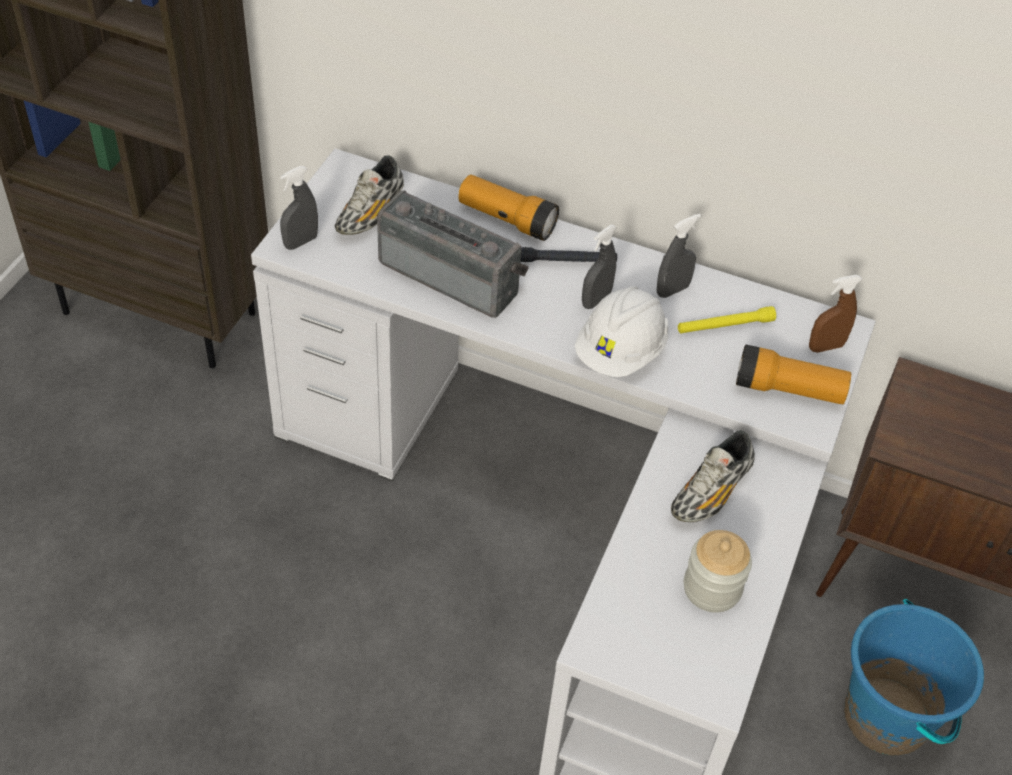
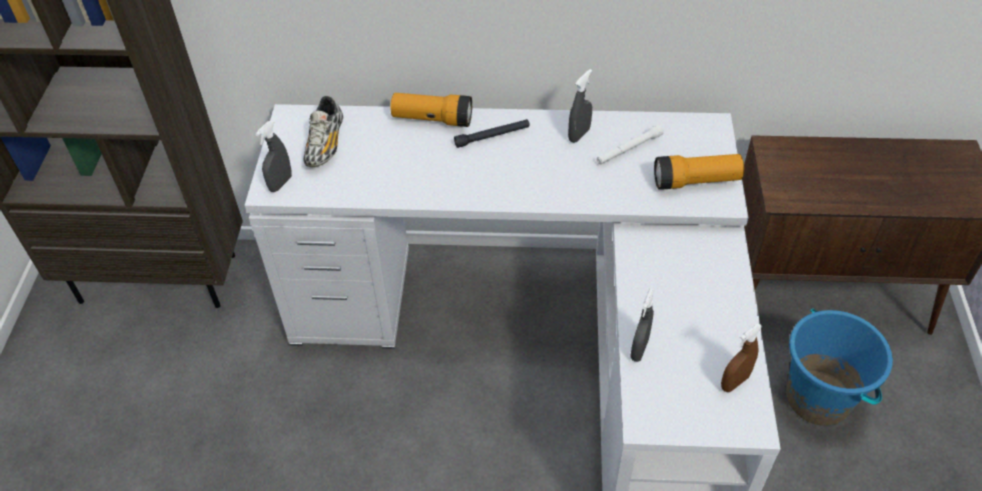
camera: 15 degrees left, 0 degrees up
radio [377,190,529,318] -> none
white hard hat [575,286,669,377] -> none
grey spray bottle [582,225,617,309] -> grey spray bottle moved to [630,288,655,362]
shoe [671,430,755,522] -> none
yellow flashlight [678,306,776,333] -> white flashlight [597,124,664,165]
jar [684,530,752,613] -> none
brown spray bottle [809,275,862,353] -> brown spray bottle moved to [721,323,763,392]

